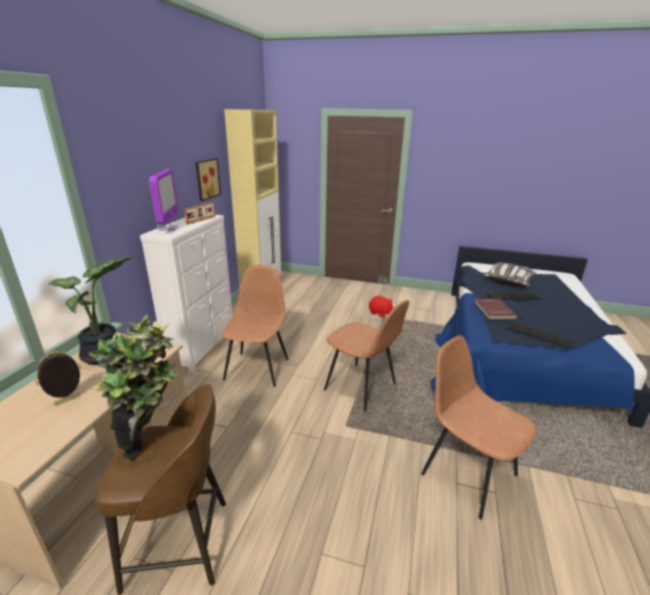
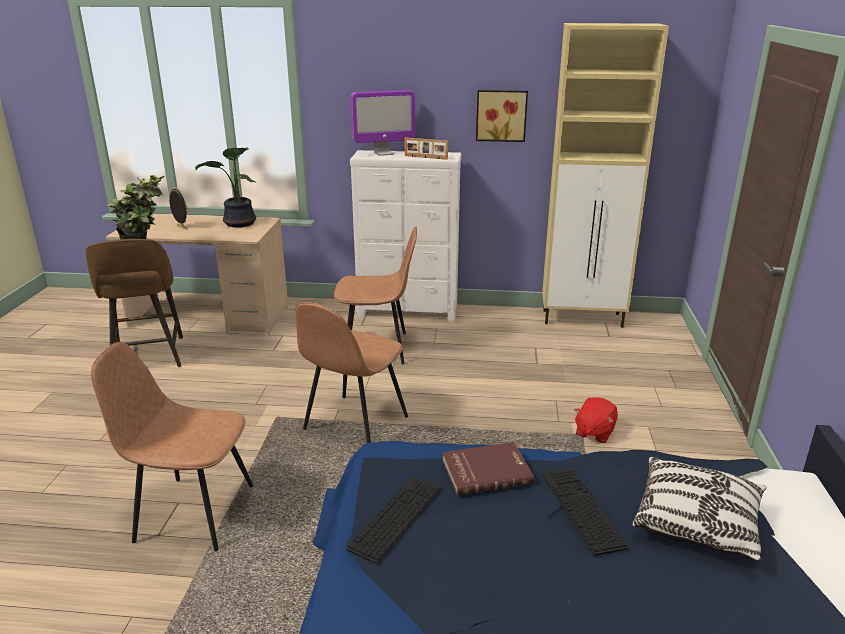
camera: 80 degrees right, 0 degrees up
brown chair [421,335,536,520] -> brown chair turned 120 degrees counterclockwise [91,342,253,551]

